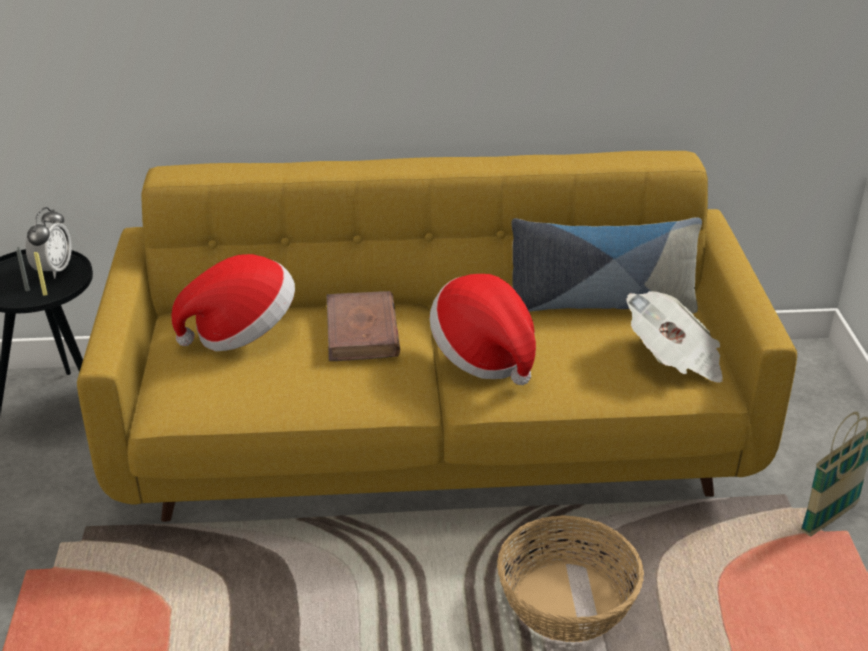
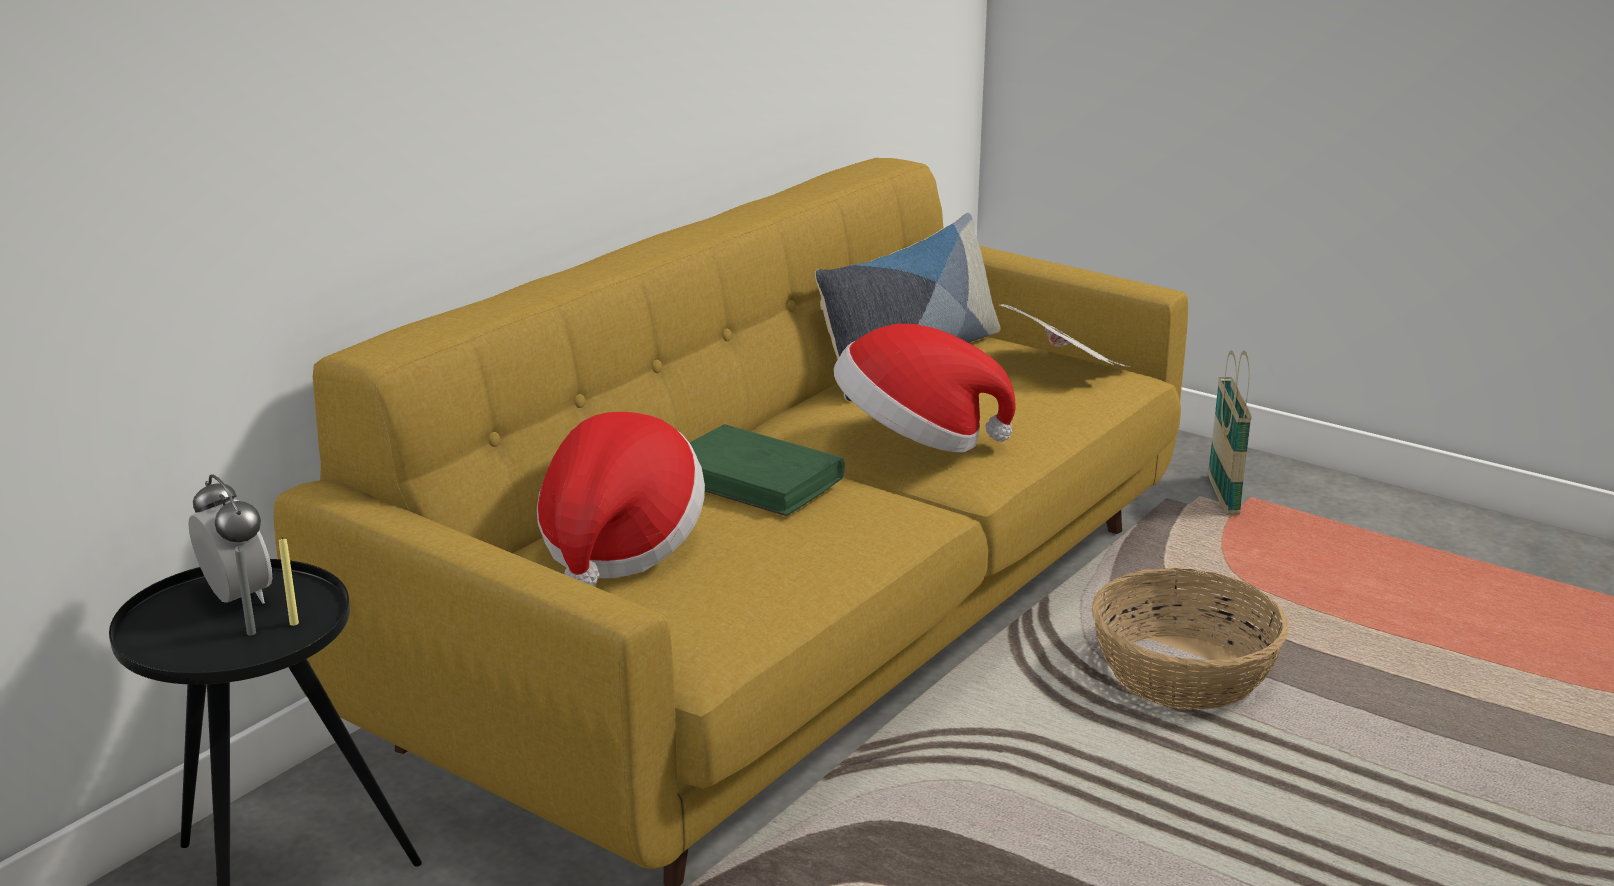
camera: 50 degrees left, 10 degrees down
brown book [326,291,400,361] -> green book [690,424,845,516]

